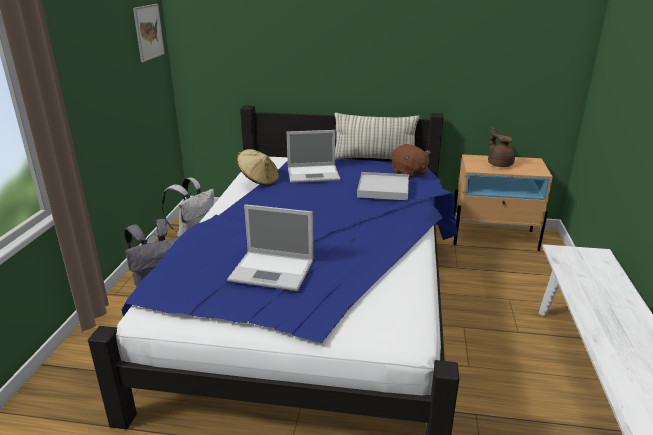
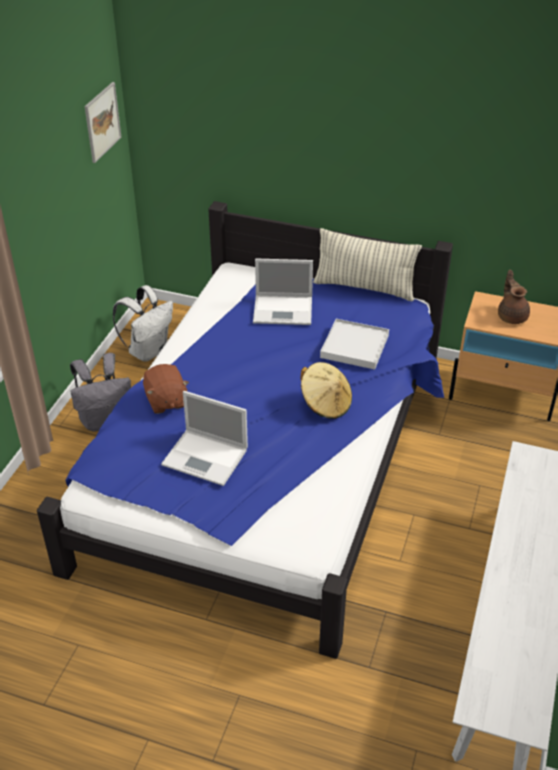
camera: 10 degrees right, 15 degrees up
beige hat [237,149,279,186] -> beige hat moved to [301,362,352,419]
brown plush toy [391,144,430,178] -> brown plush toy moved to [143,364,189,414]

